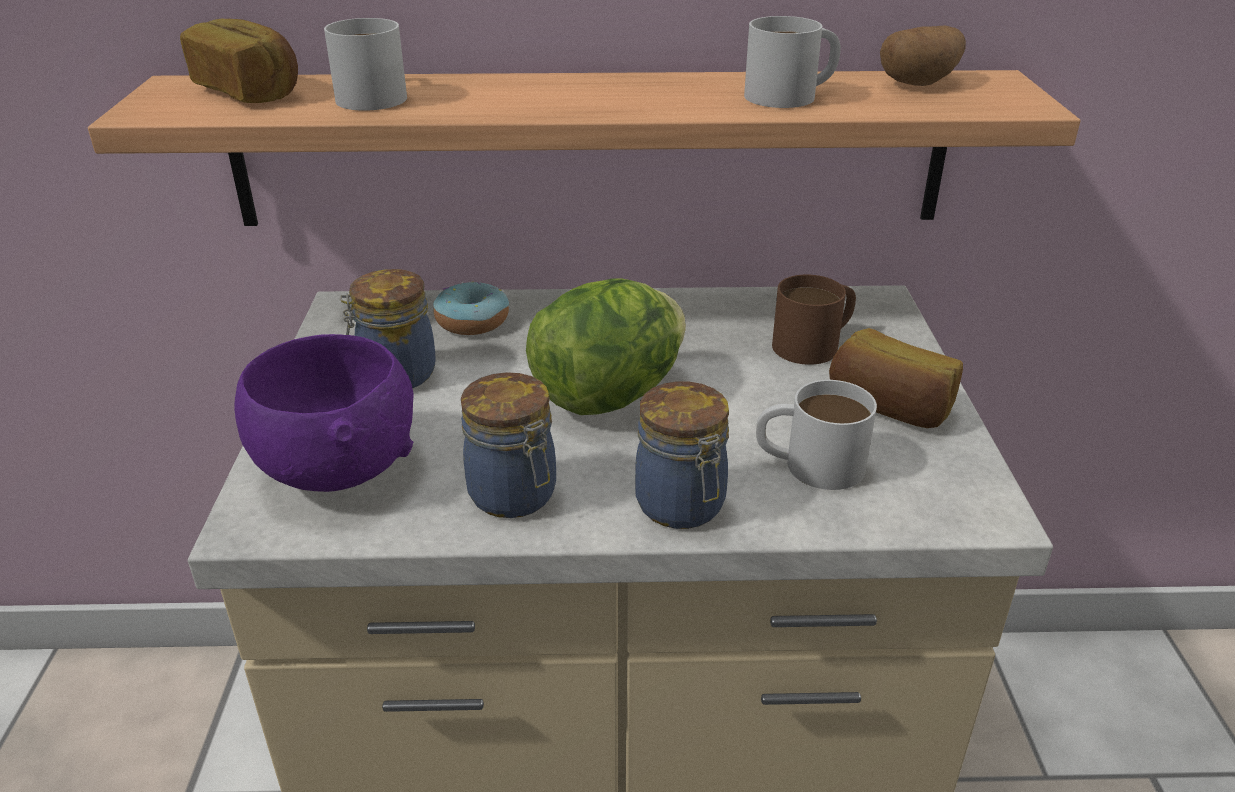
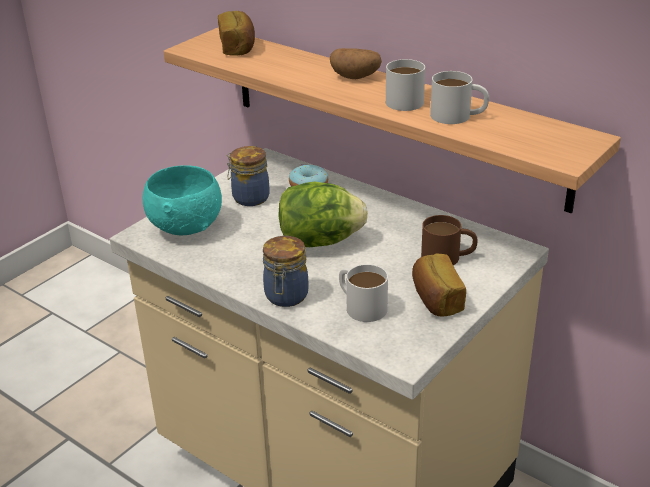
camera: 40 degrees right, 0 degrees up
purple bowl [234,334,414,492] -> turquoise bowl [143,165,222,235]
white mug [324,18,407,111] -> white mug moved to [386,59,425,111]
jar [461,372,556,518] -> none
potato [880,25,966,86] -> potato moved to [330,48,382,79]

